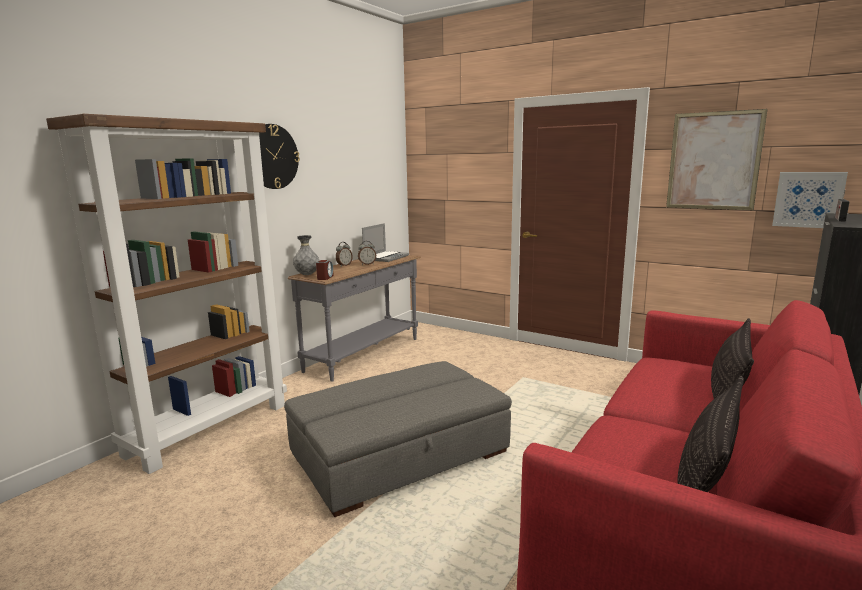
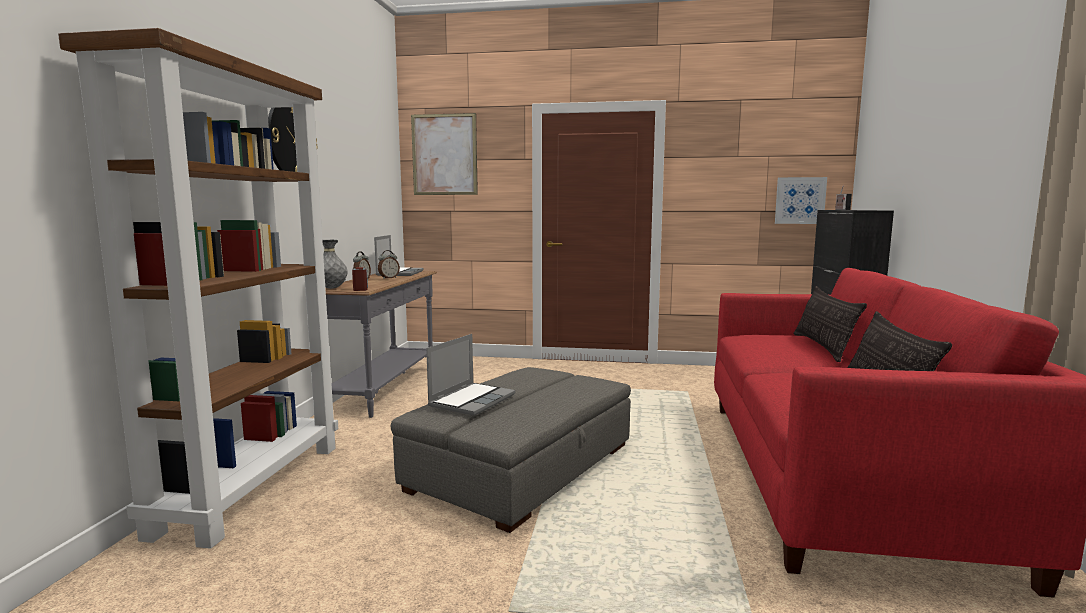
camera: 25 degrees left, 5 degrees down
picture [666,109,768,210] -> picture moved to [411,113,478,195]
none -> laptop [426,334,515,416]

